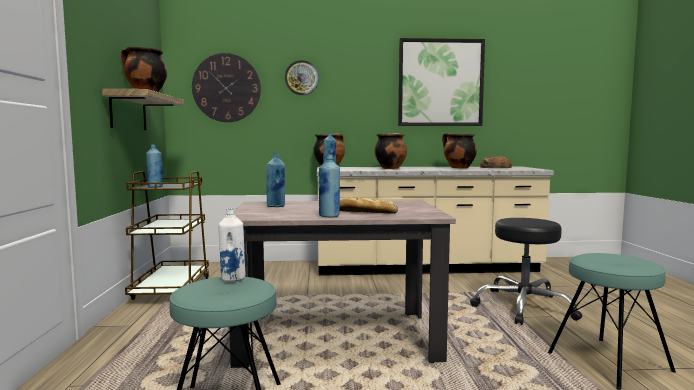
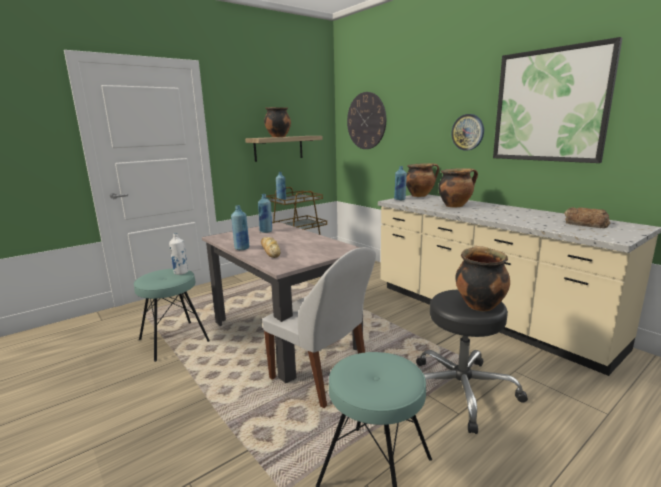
camera: 55 degrees right, 10 degrees up
wall clock [285,60,319,95] -> wall clock moved to [451,114,484,151]
cooking pot [442,133,477,169] -> cooking pot moved to [455,246,510,311]
none -> white chair [262,247,376,408]

